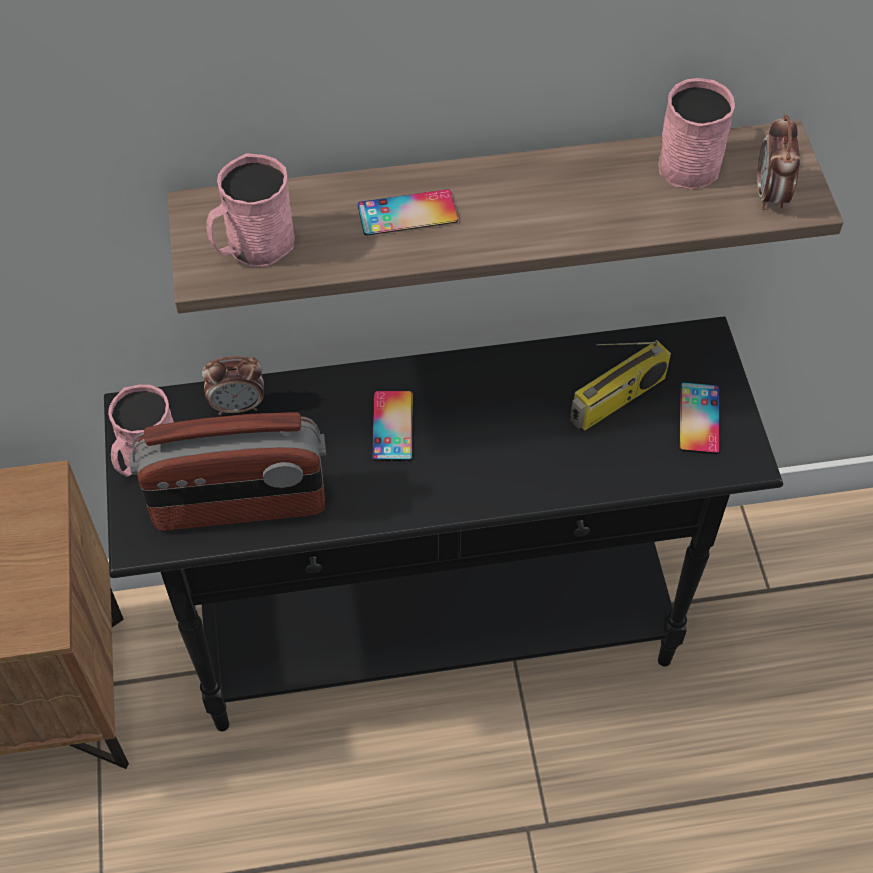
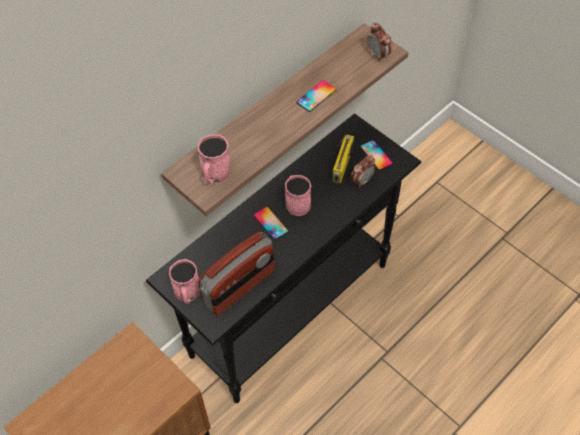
camera: 35 degrees left, 0 degrees up
alarm clock [202,356,264,415] -> alarm clock moved to [351,155,375,188]
phone [358,189,458,236] -> phone moved to [296,80,336,112]
pink mug [658,78,735,190] -> pink mug moved to [285,175,311,216]

